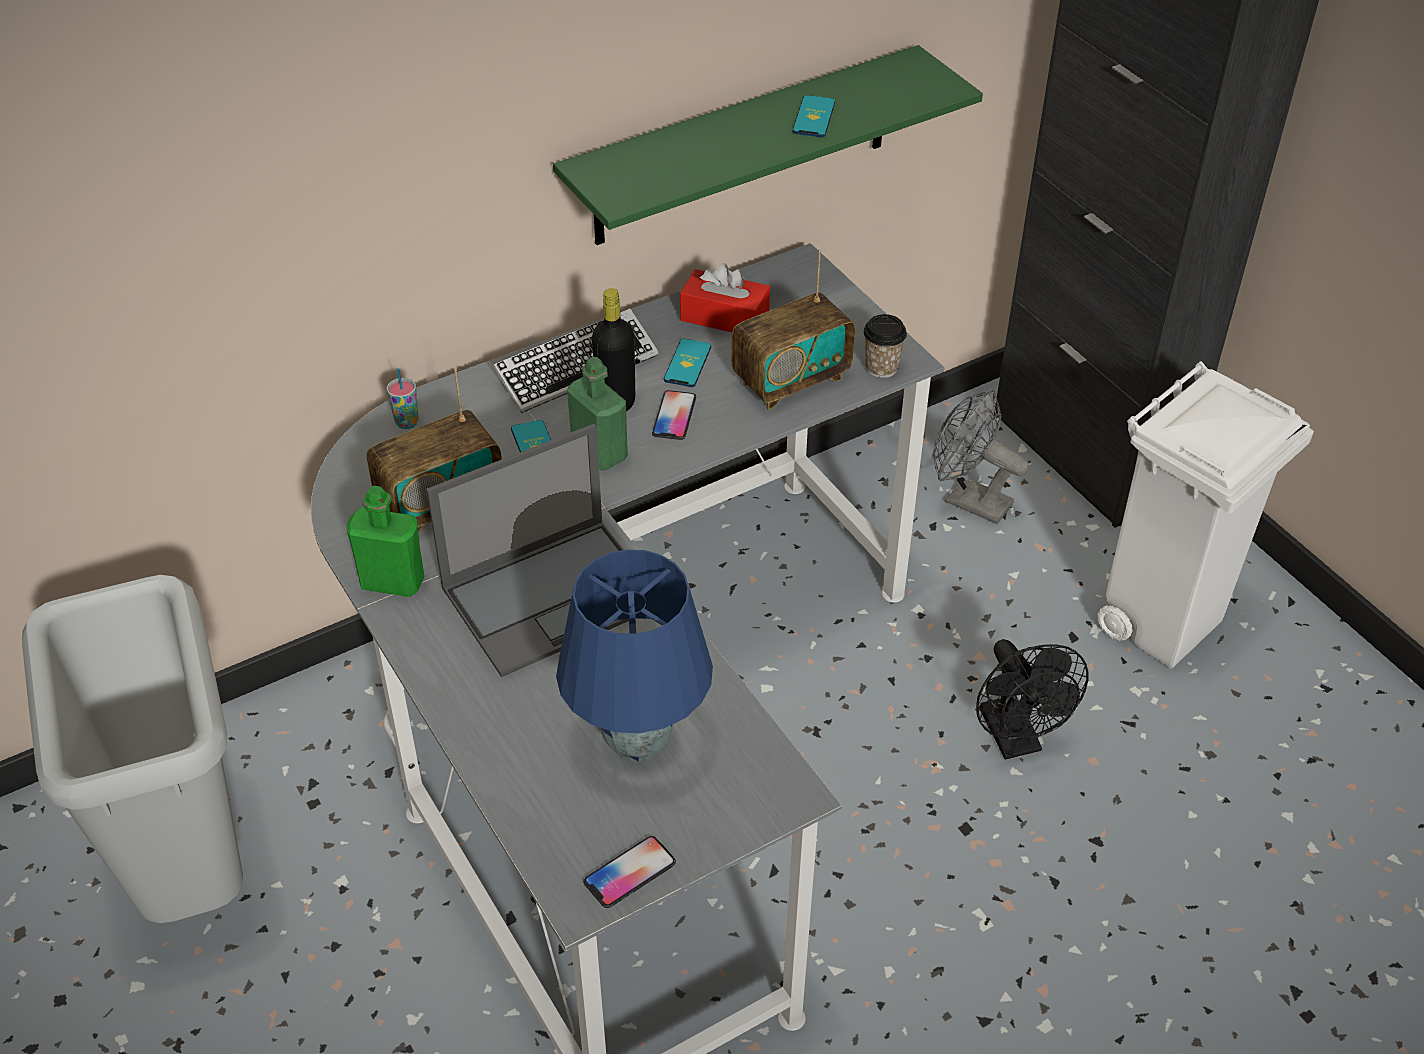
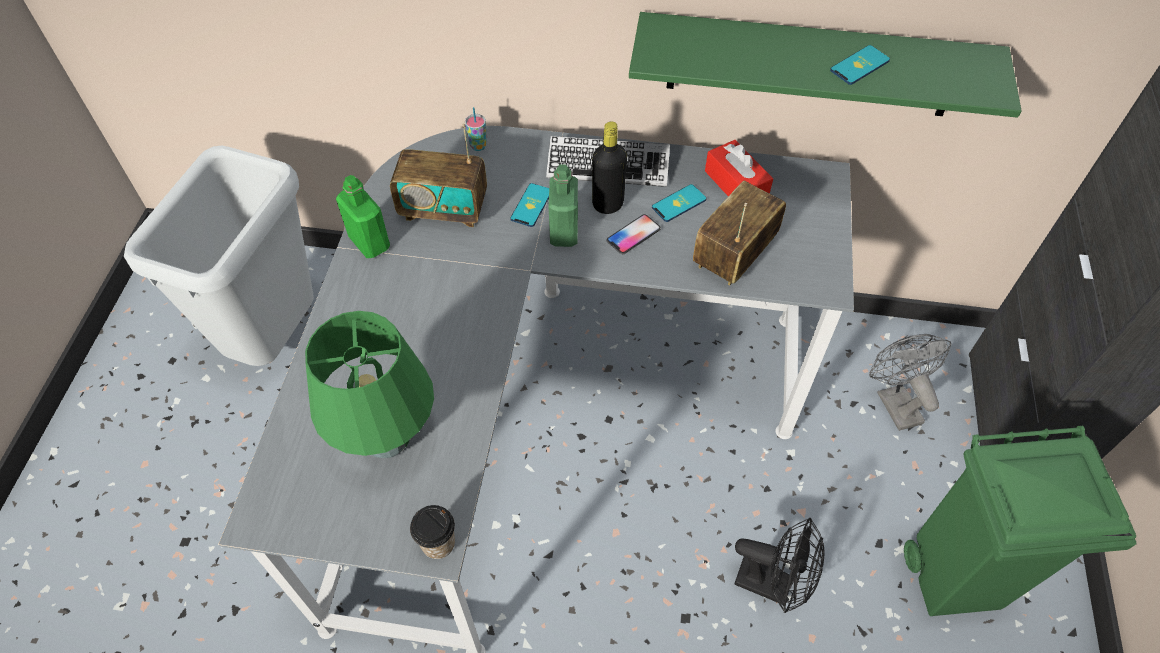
camera: 40 degrees right, 10 degrees up
laptop [426,424,629,677] -> none
blue table lamp [556,549,713,762] -> green table lamp [305,311,434,458]
phone [583,836,676,908] -> none
radio [731,249,855,410] -> radio turned 120 degrees clockwise [693,181,786,286]
cup [863,314,907,378] -> cup moved to [410,505,455,559]
black fan [976,639,1088,760] -> black fan turned 90 degrees counterclockwise [735,518,825,613]
white trash can [1097,361,1314,669] -> green trash can [904,426,1137,616]

